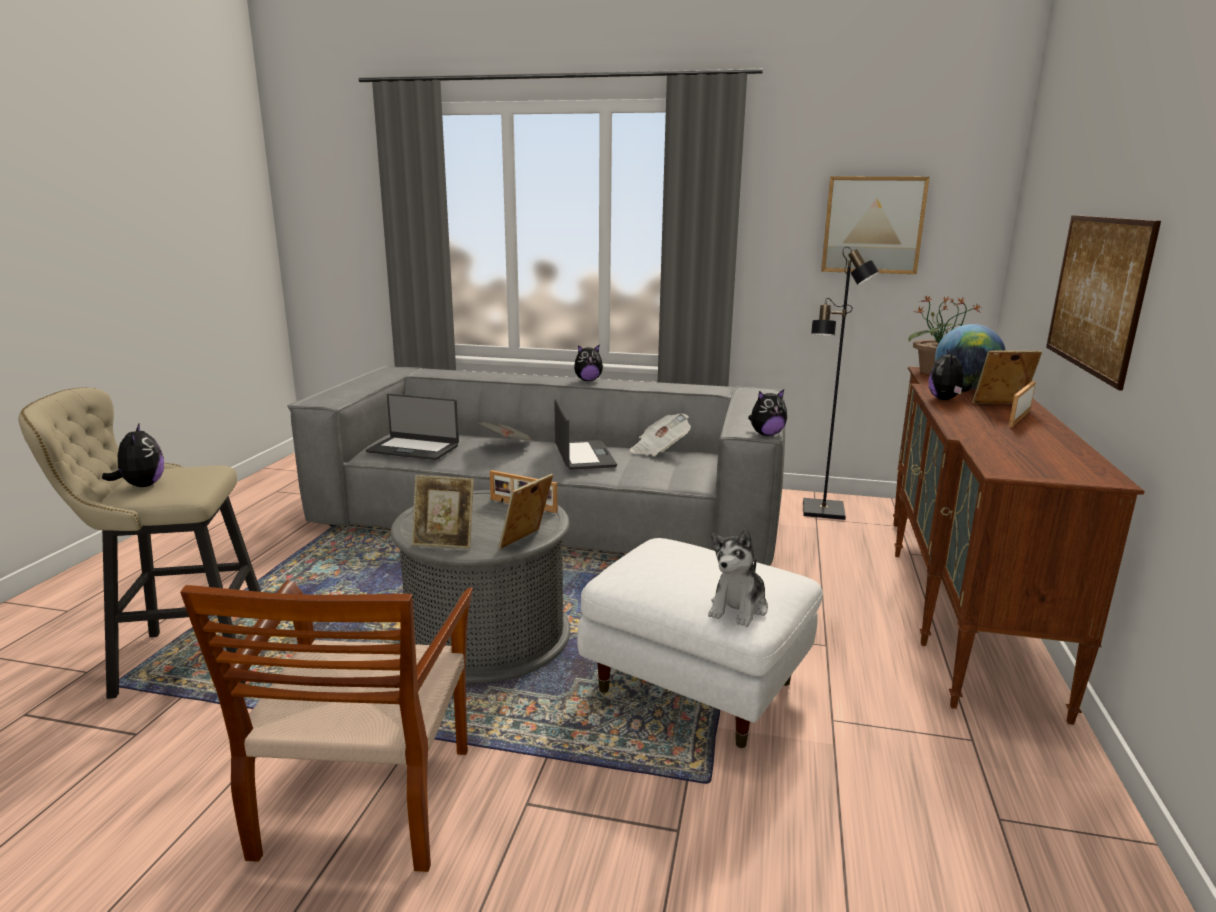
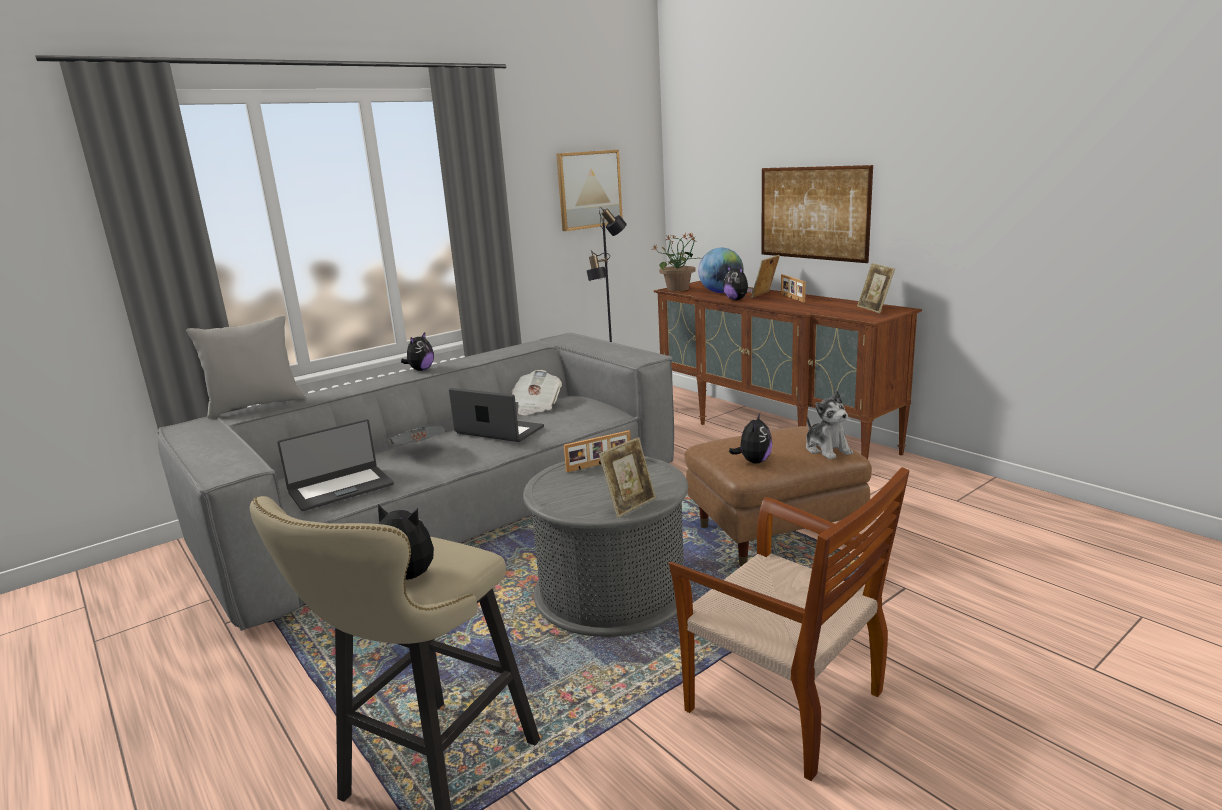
camera: 50 degrees left, 0 degrees up
picture frame [498,474,553,549] -> picture frame moved to [857,263,895,313]
white ottoman [577,538,823,748] -> brown ottoman [685,426,872,566]
plush toy [748,390,787,436] -> plush toy moved to [729,413,772,464]
none -> grey pillow [186,316,305,419]

